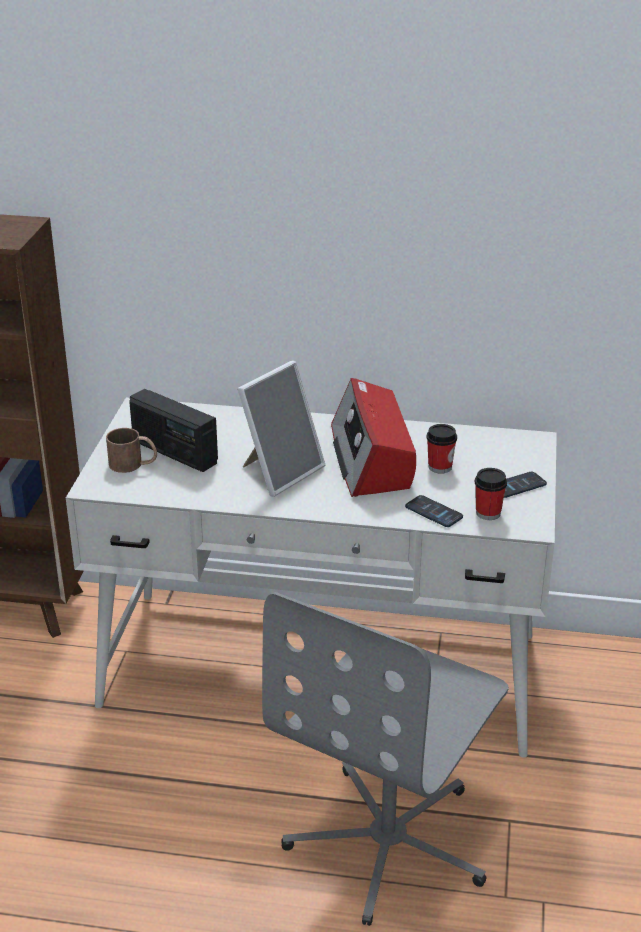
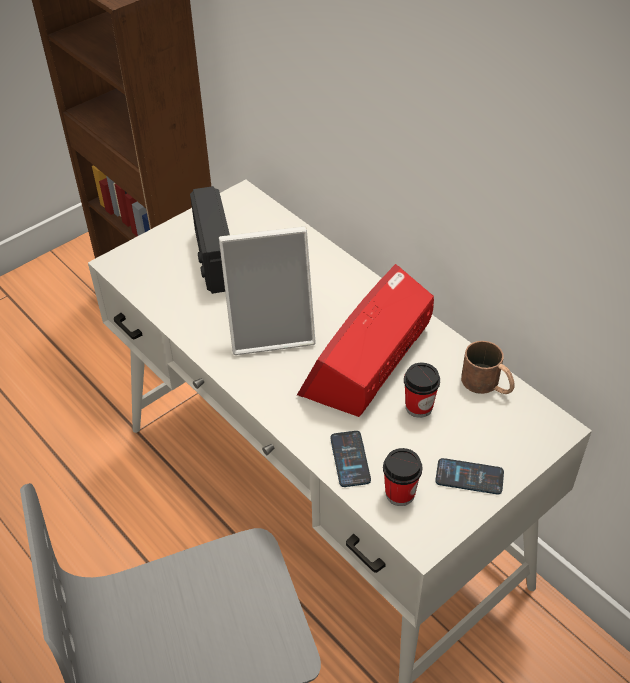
camera: 40 degrees right, 15 degrees up
brown mug [106,428,157,473] -> brown mug moved to [461,341,515,394]

